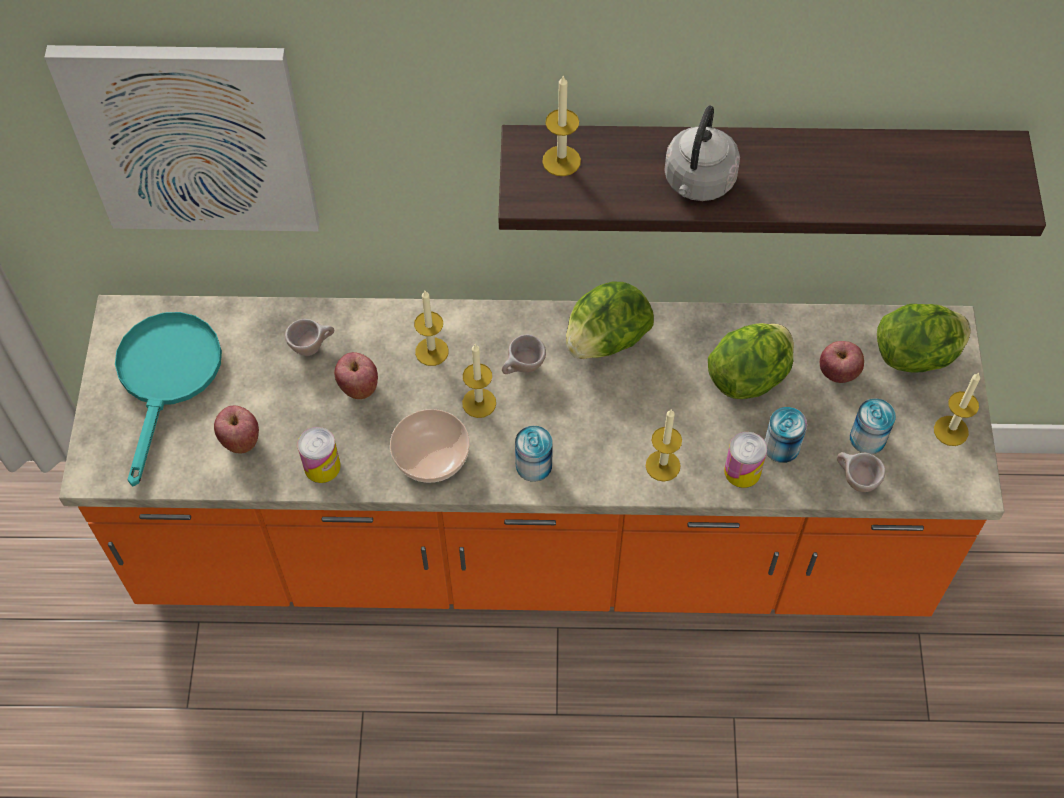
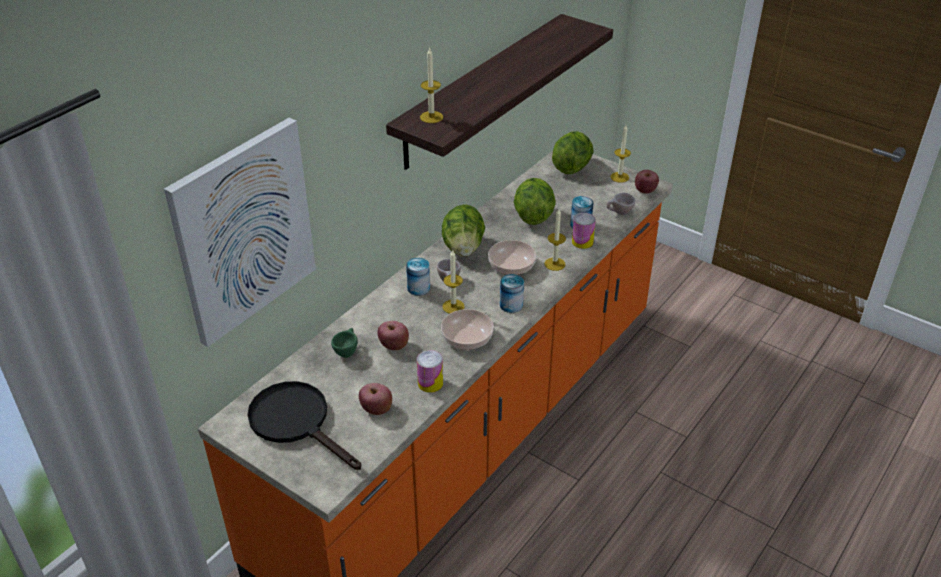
camera: 55 degrees left, 20 degrees down
turquoise frying pan [115,312,222,486] -> black frying pan [247,381,361,470]
beige cup [285,319,334,356] -> green cup [331,328,358,358]
candle [414,291,449,366] -> none
grey kettle [664,106,740,201] -> none
apple [820,341,864,383] -> apple moved to [635,170,659,194]
can [850,398,896,454] -> can moved to [406,258,430,296]
none -> bowl [488,240,536,275]

